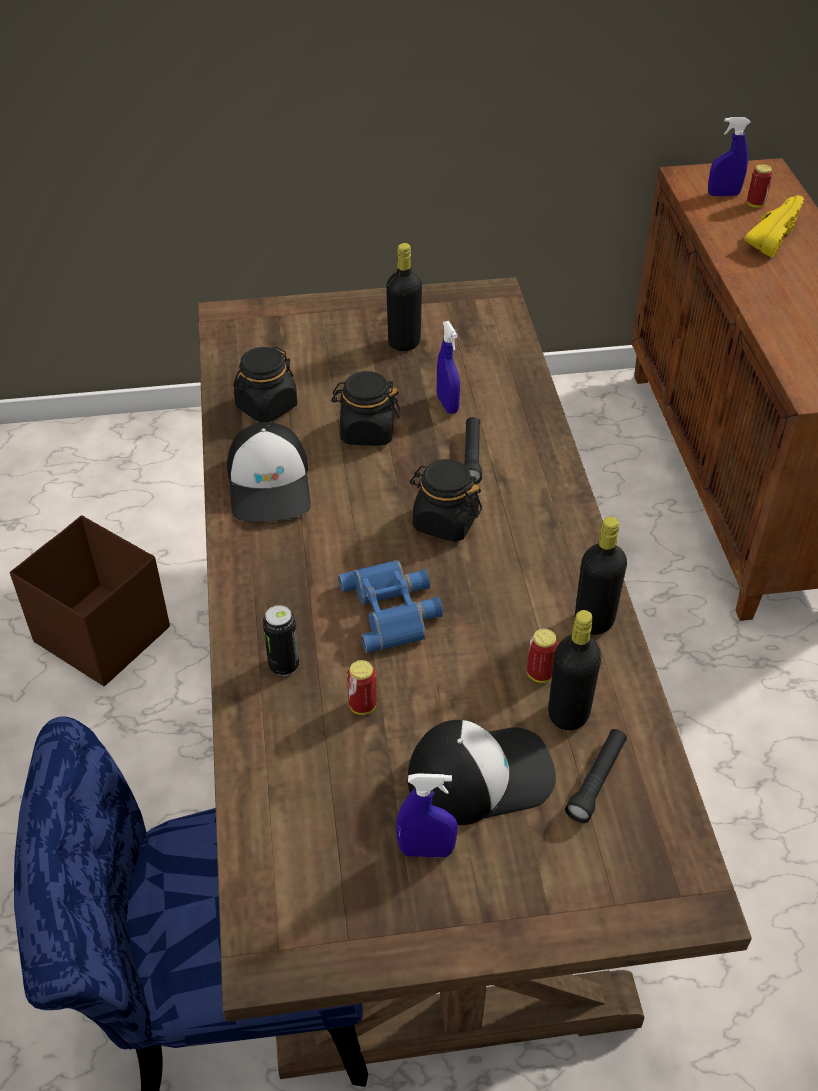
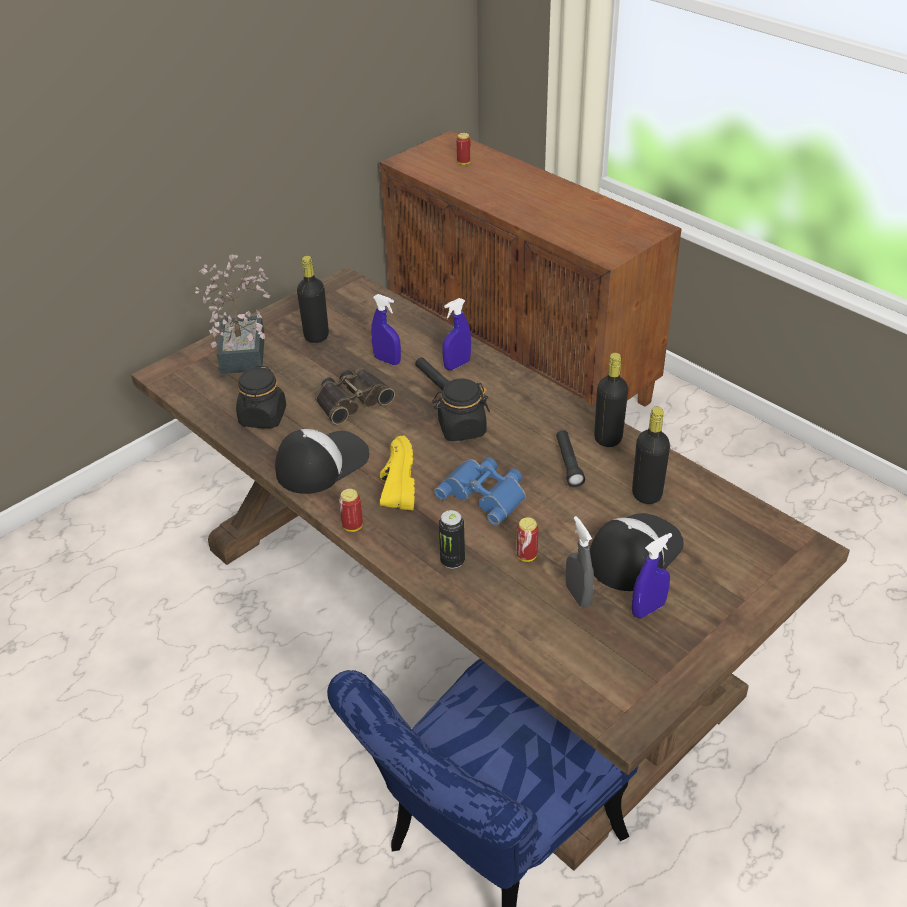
camera: 35 degrees left, 5 degrees down
brown storage box [10,516,170,686] -> none
cap [227,422,311,522] -> cap turned 90 degrees counterclockwise [275,429,369,494]
black jar [331,371,401,446] -> binoculars [315,368,395,425]
can [527,629,558,683] -> can moved to [339,489,363,532]
black flashlight [565,729,627,823] -> black flashlight moved to [556,430,585,487]
blue spray bottle [708,117,751,196] -> blue spray bottle moved to [442,298,471,370]
yellow shoe [744,195,804,258] -> yellow shoe moved to [380,436,415,510]
none -> potted plant [195,254,270,374]
none -> grey spray bottle [565,516,594,608]

